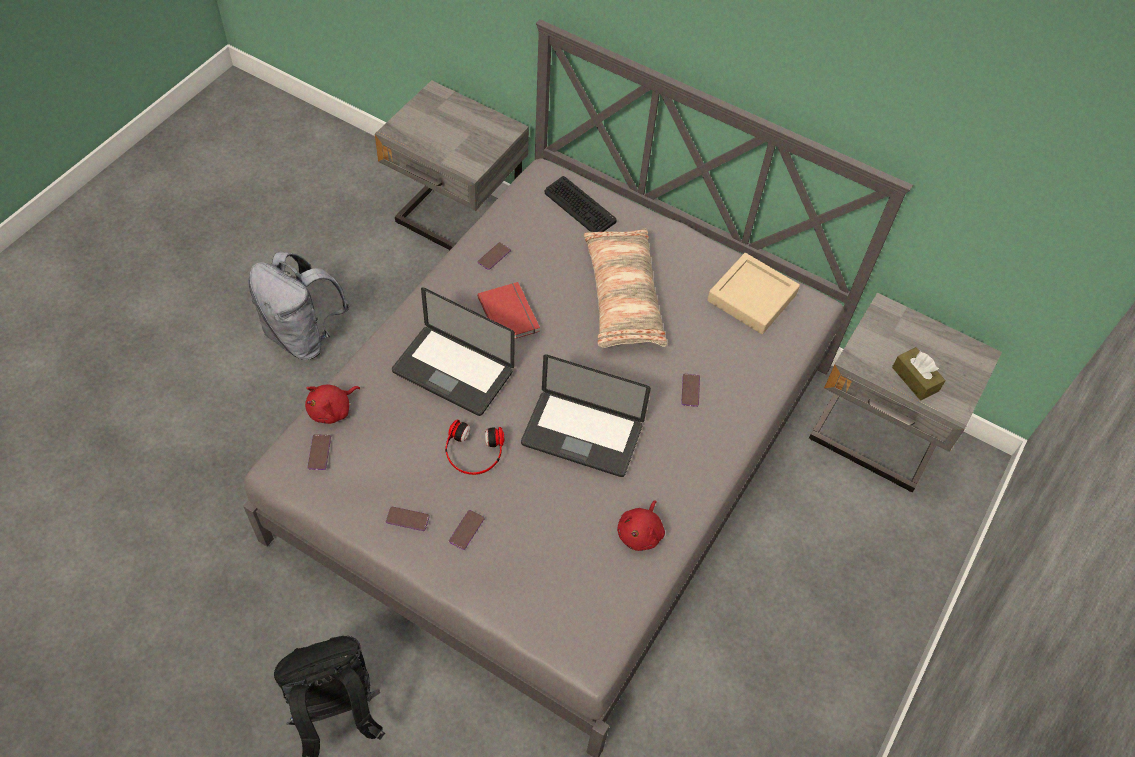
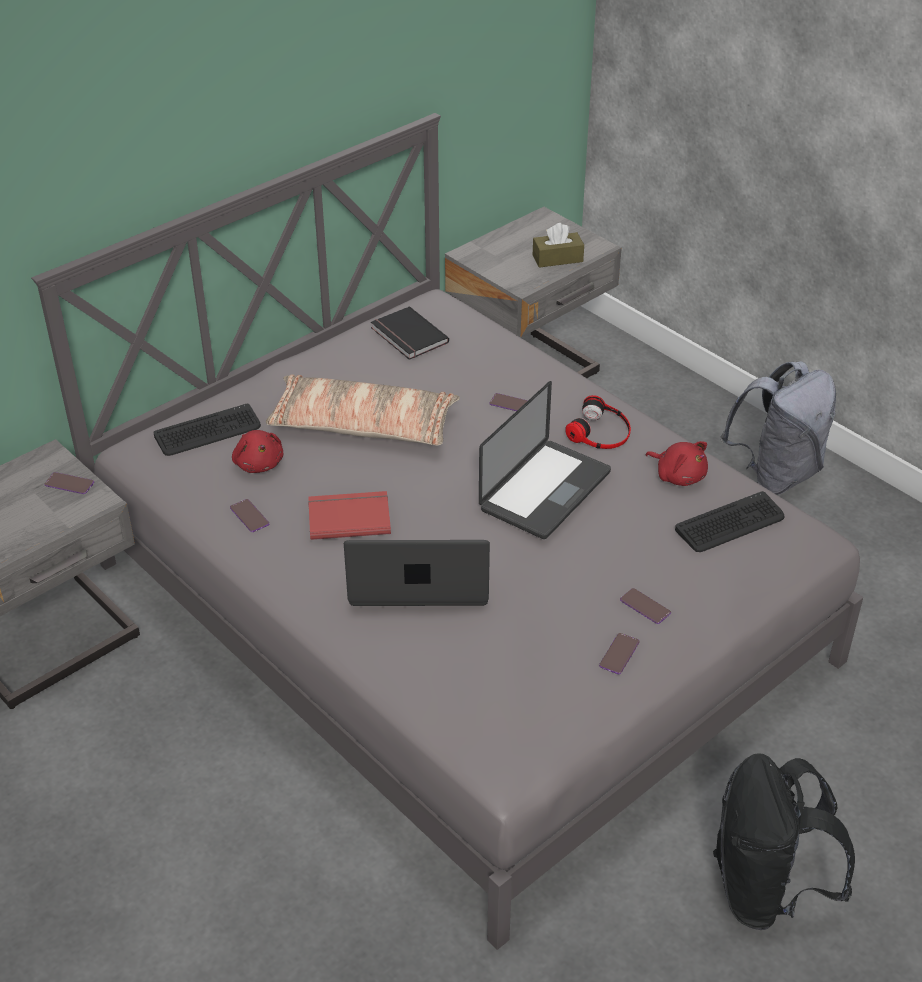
camera: 70 degrees left, 15 degrees down
grey backpack [248,251,350,360] -> grey backpack moved to [720,361,836,495]
red plush toy [305,385,360,424] -> red plush toy moved to [232,430,283,473]
phone [308,434,331,470] -> phone moved to [44,472,94,494]
laptop [392,287,515,416] -> laptop turned 135 degrees counterclockwise [344,540,490,606]
headphones [445,420,505,475] -> headphones moved to [565,395,631,449]
beige tray [707,253,800,334] -> black book [371,306,449,360]
none -> keyboard [675,491,785,552]

